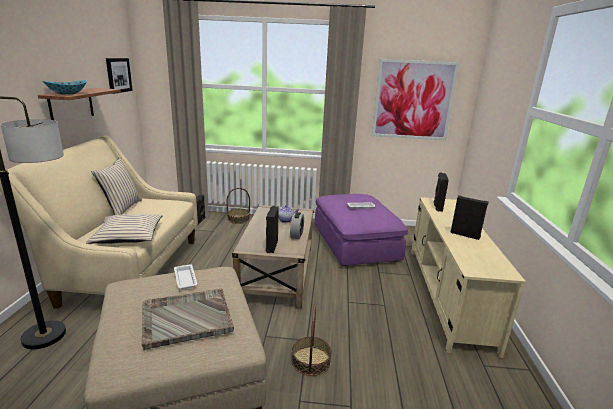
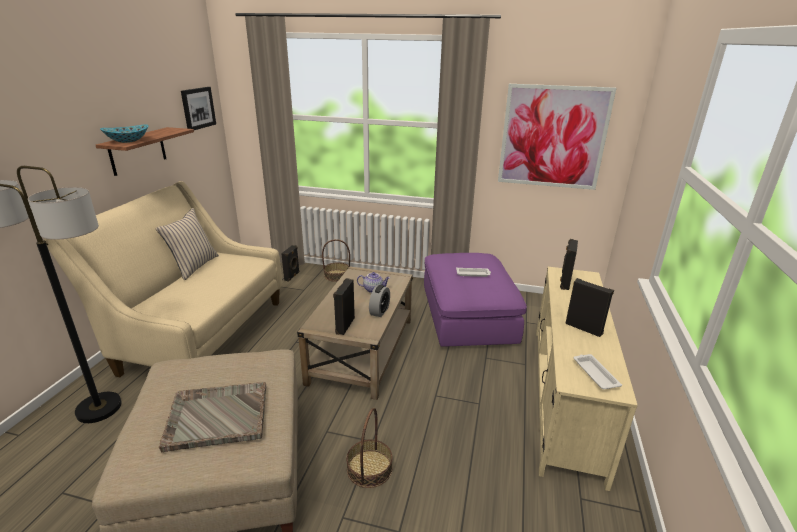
camera: 10 degrees right, 5 degrees up
beige pillow [86,214,163,244] -> none
white tray [174,264,198,289] -> white tray moved to [573,354,622,390]

